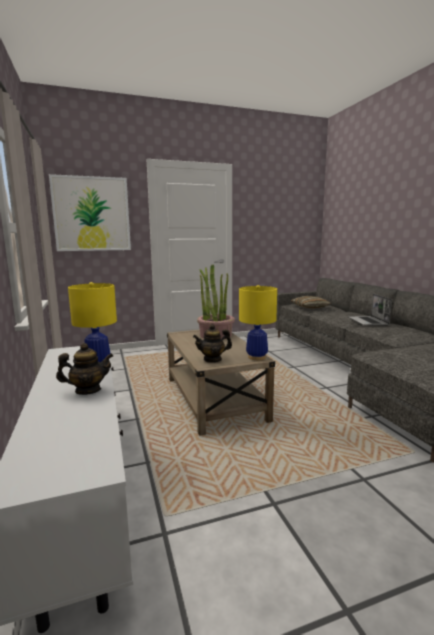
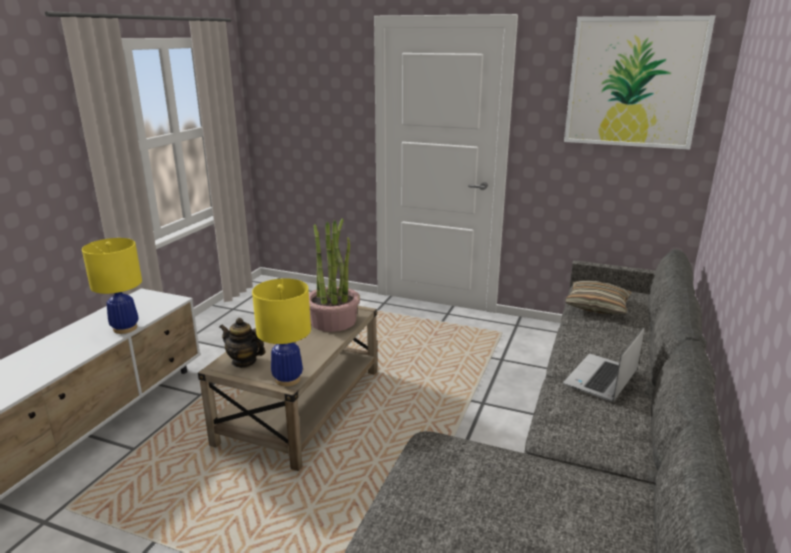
camera: 40 degrees right, 10 degrees up
picture [49,174,131,251] -> picture moved to [564,16,715,150]
teapot [56,343,113,395] -> none

